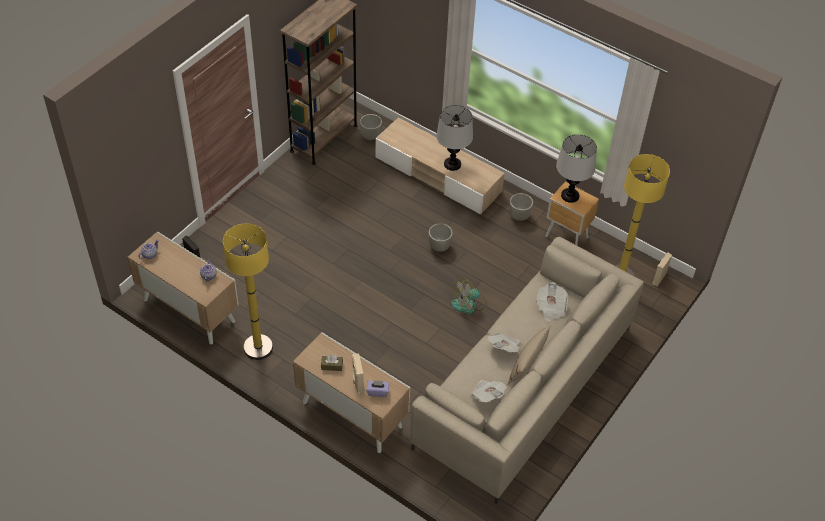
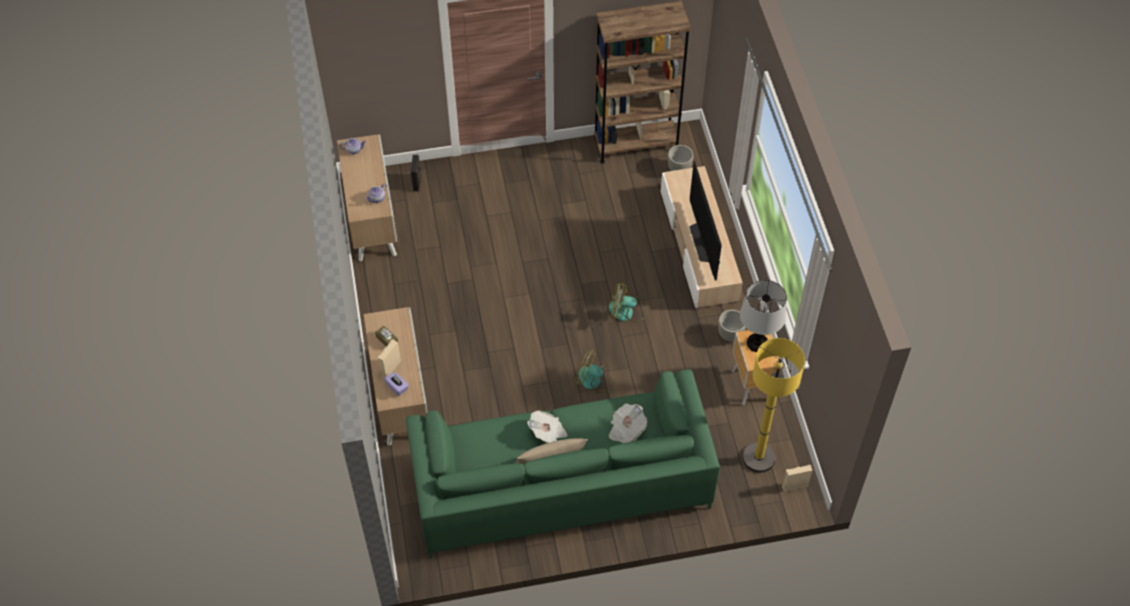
camera: 45 degrees right, 5 degrees up
yellow floor lamp [223,223,273,360] -> none
beige sofa [409,237,644,504] -> green sofa [406,369,720,559]
grey planter [428,223,453,252] -> fan [609,282,646,322]
table lamp [436,105,473,171] -> television [689,161,722,281]
newspaper [470,380,507,402] -> none

